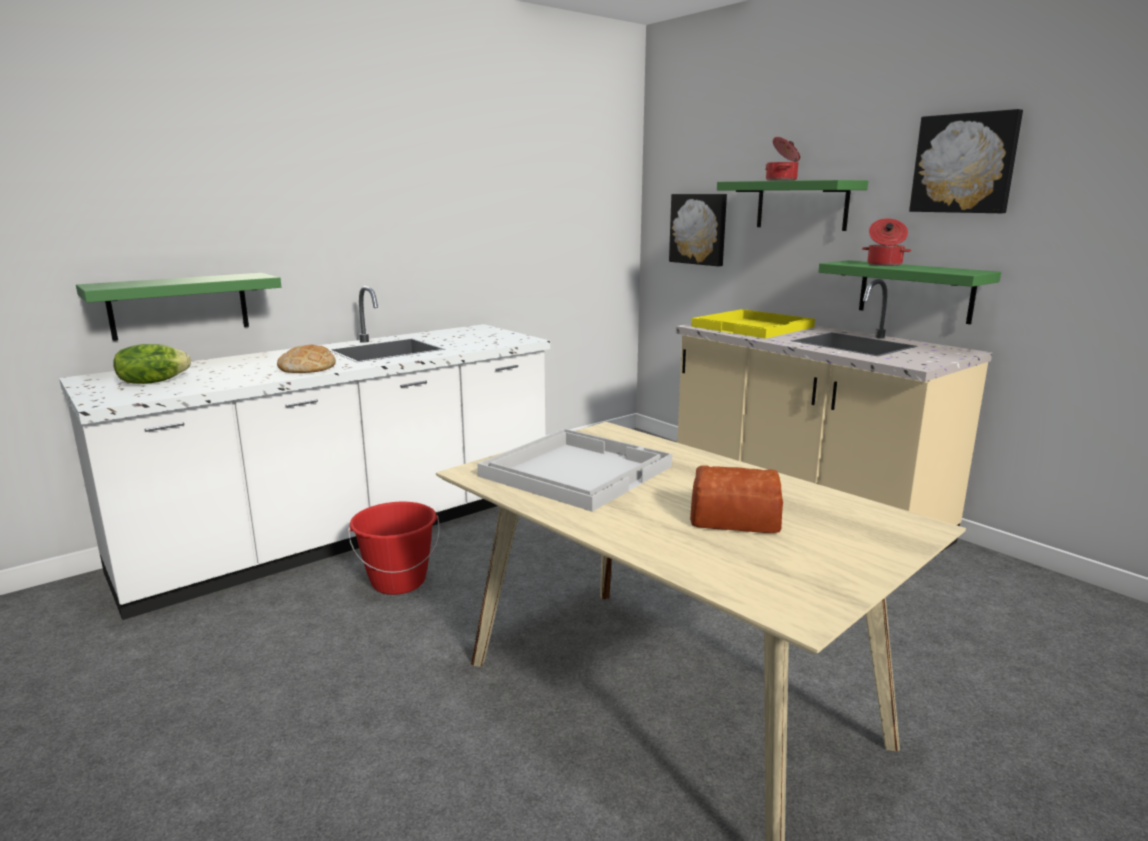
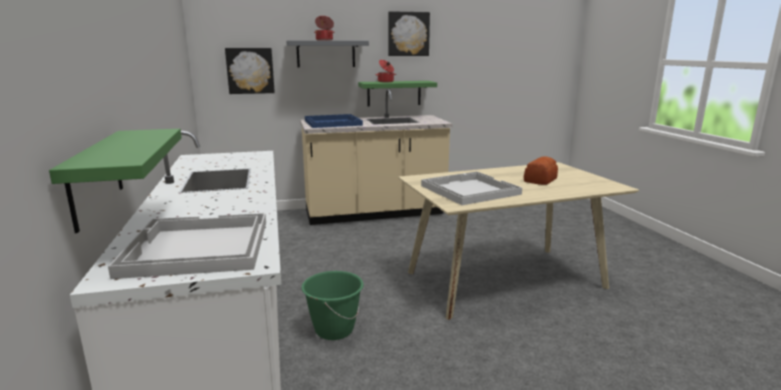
camera: 65 degrees left, 0 degrees up
lettuce [114,344,191,384] -> white tray [108,213,266,279]
bread [277,344,336,373] -> none
red bucket [348,502,440,595] -> green bucket [301,271,364,340]
yellow tray [691,309,815,339] -> blue tray [305,114,363,128]
green shelf [717,180,868,231] -> grey shelf [286,40,369,67]

